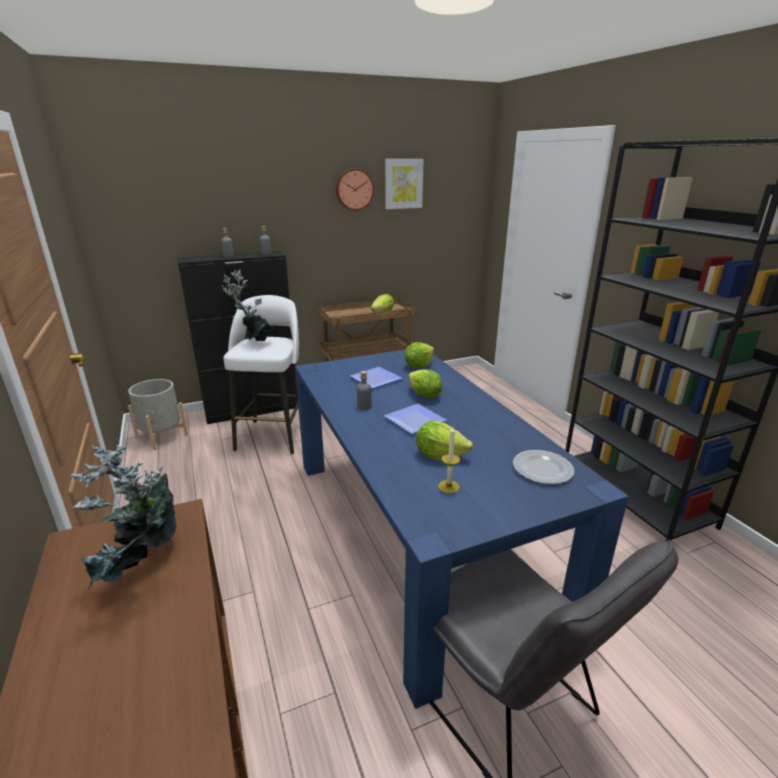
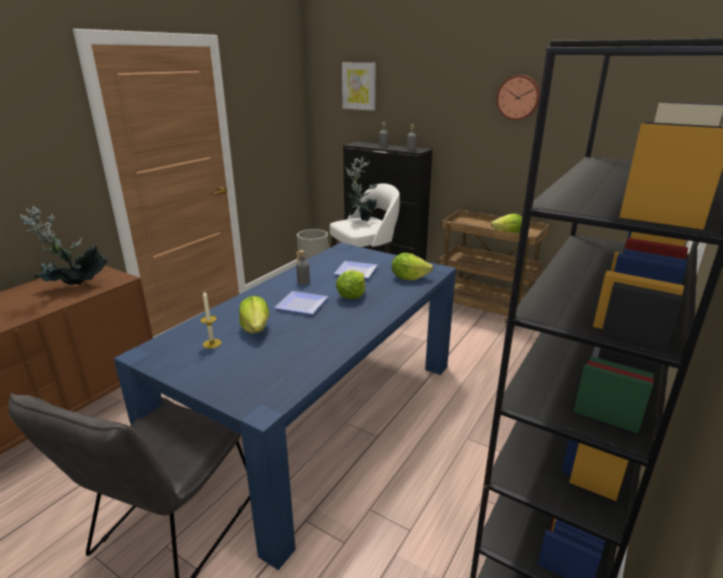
camera: 55 degrees right, 0 degrees up
picture [385,159,424,209] -> picture moved to [342,63,376,111]
plate [513,450,575,484] -> none

